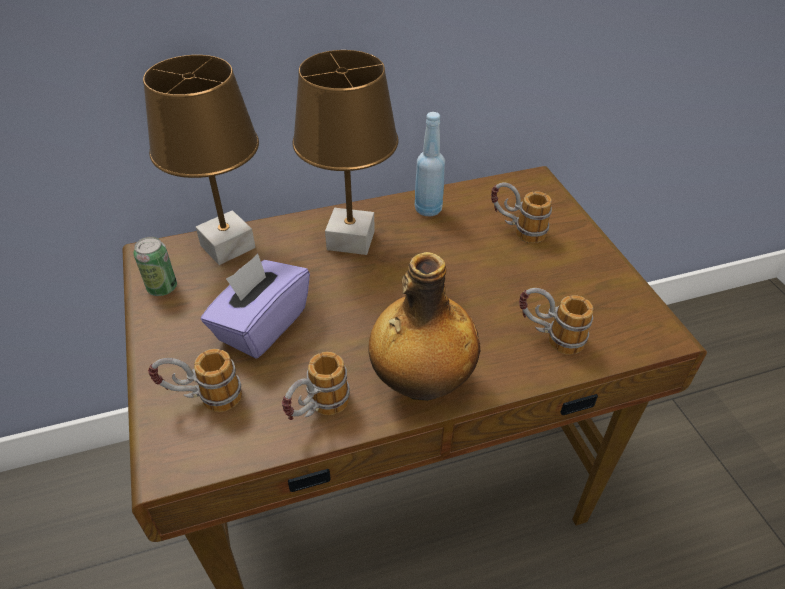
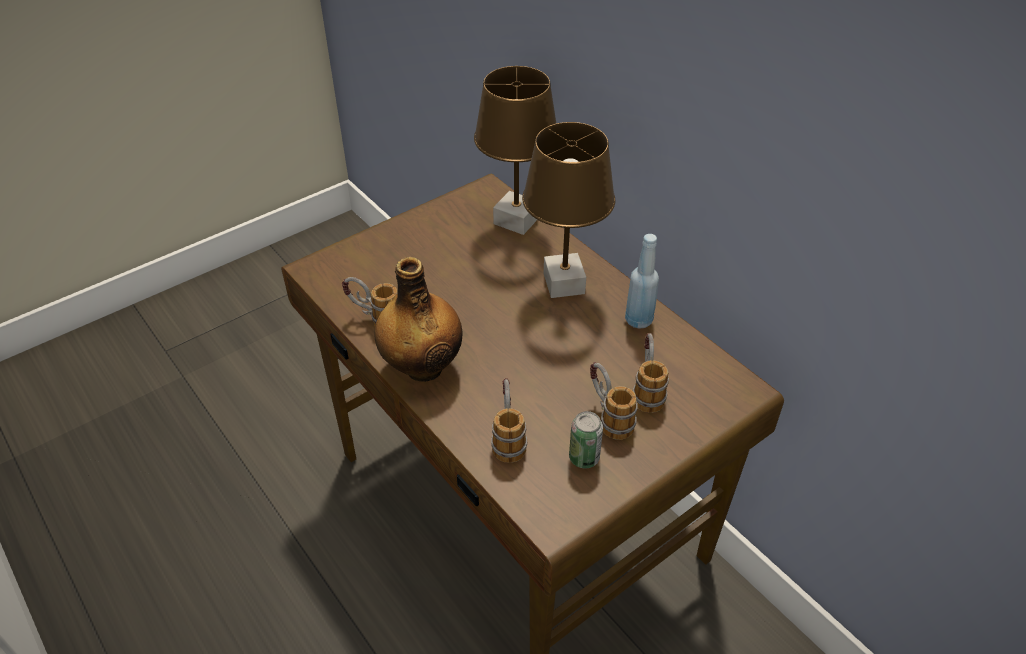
camera: 70 degrees right, 0 degrees up
can [134,237,177,296] -> can moved to [569,411,603,469]
mug [148,349,242,412] -> mug moved to [590,362,638,440]
purple tissue box [201,254,310,359] -> none

